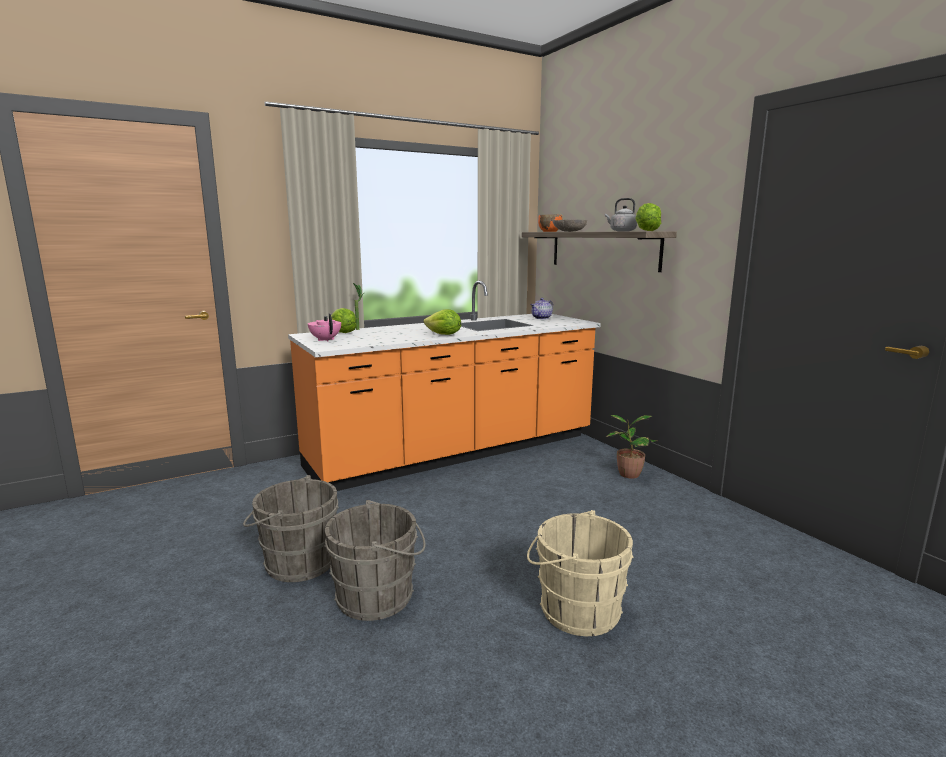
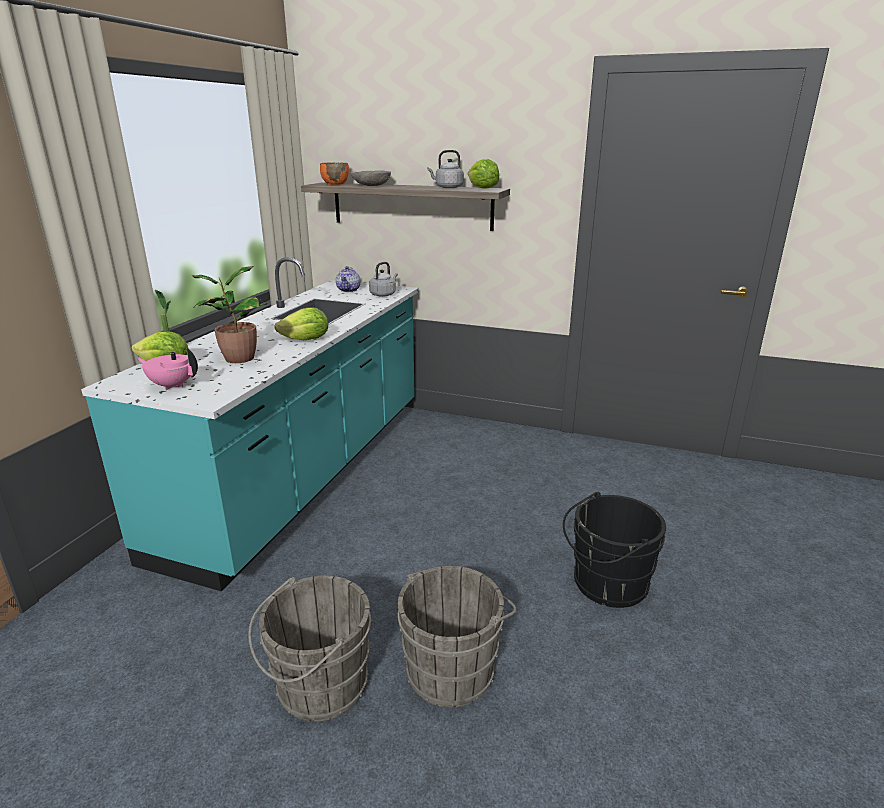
camera: 40 degrees left, 10 degrees up
orange counter [288,281,601,491] -> turquoise counter [81,257,419,591]
beige bucket [527,510,633,636] -> black bucket [563,492,666,608]
potted plant [606,415,658,479] -> potted plant moved to [192,266,267,363]
none -> grey kettle [369,262,398,297]

